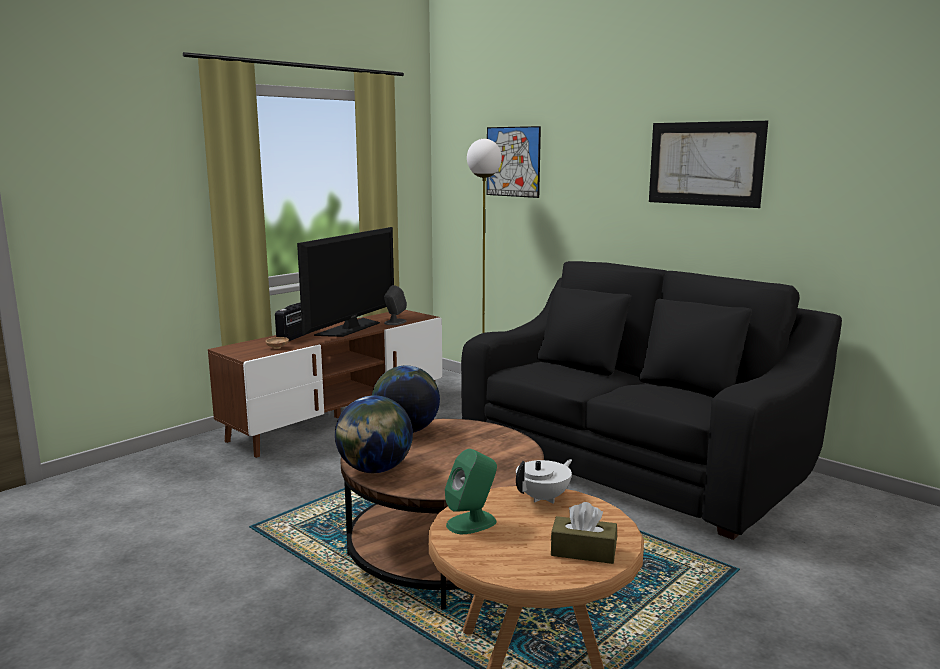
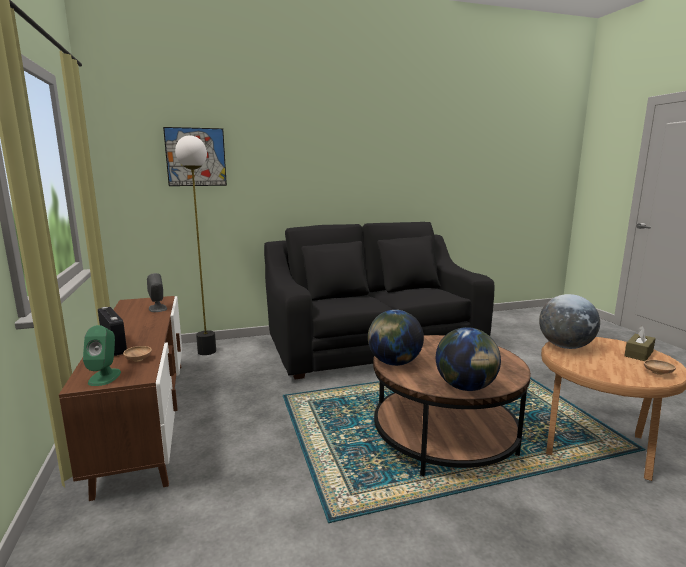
camera: 60 degrees left, 0 degrees up
television [297,227,394,337] -> none
green speaker [445,449,497,534] -> green speaker moved to [83,325,121,386]
white teapot [516,459,572,504] -> globe [539,294,600,349]
picture [649,121,768,208] -> none
none -> brown bowl [644,360,676,375]

